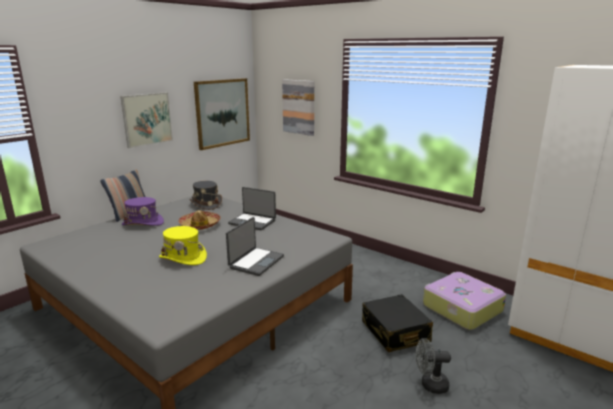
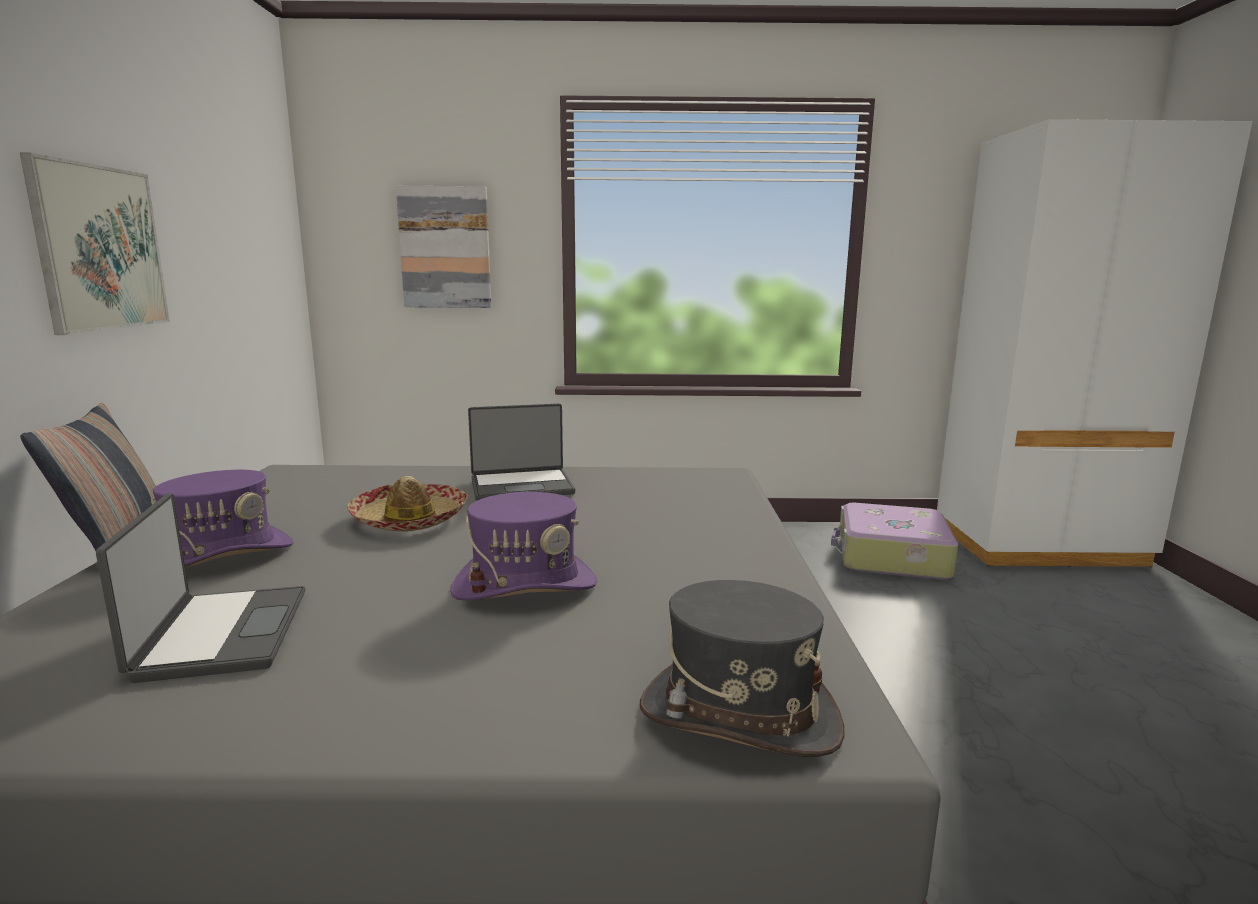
camera: 40 degrees left, 5 degrees down
yellow hat [159,226,207,265] -> purple hat [450,492,597,601]
grey hat [189,181,222,210] -> grey hat moved to [640,580,845,757]
picture [194,78,250,150] -> none
laptop [226,217,284,276] -> laptop moved to [96,493,305,683]
black suitcase [362,294,433,352] -> none
grey fan [416,338,451,394] -> none

